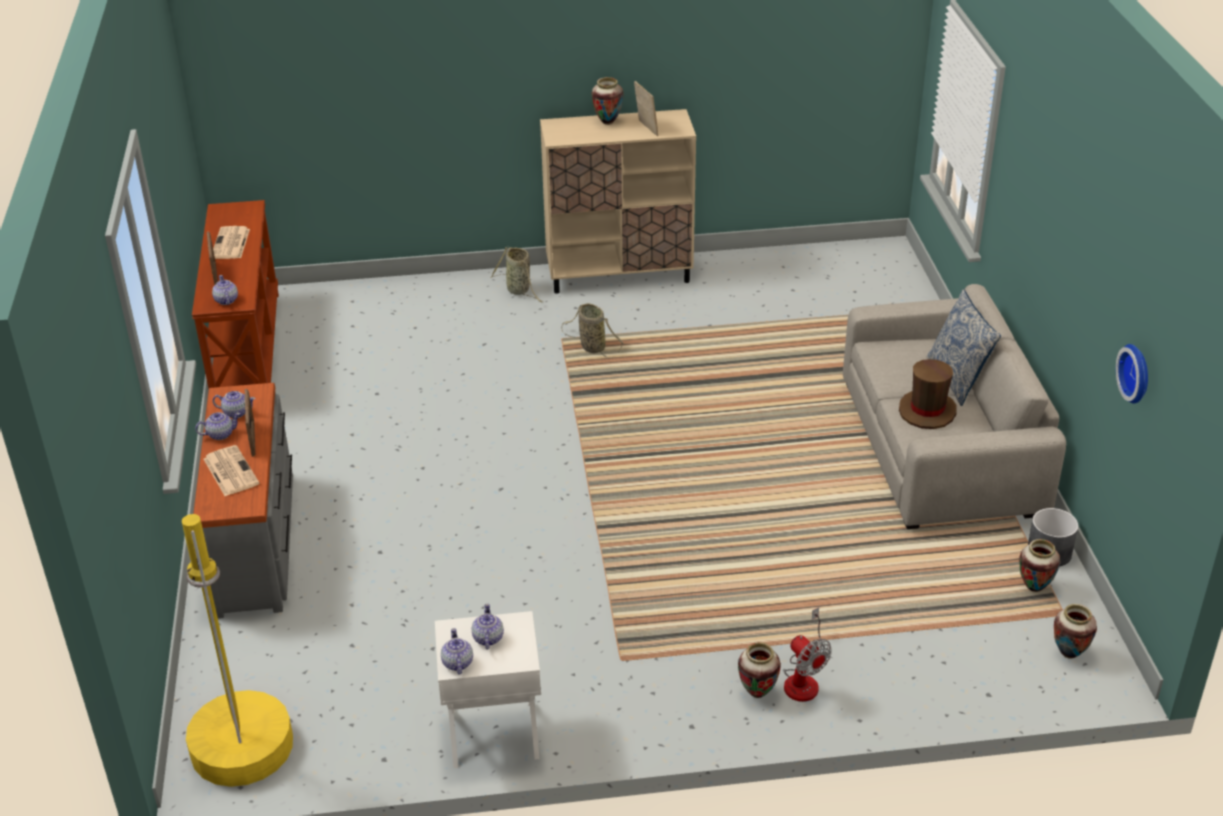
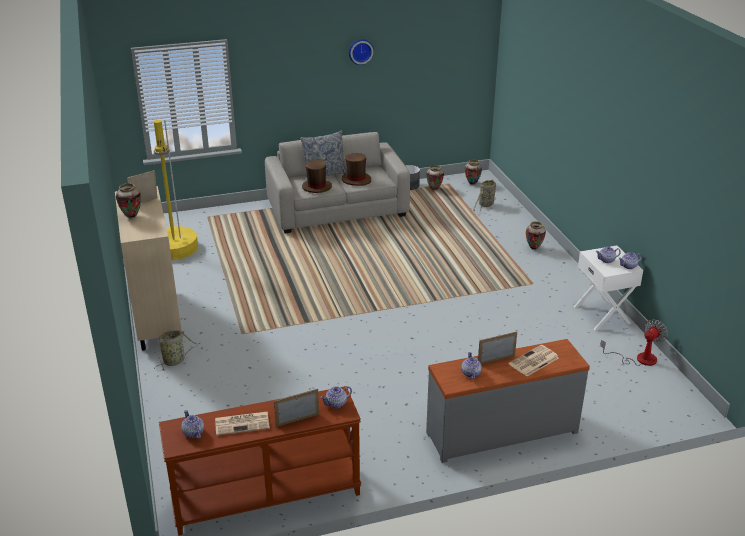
camera: 100 degrees left, 5 degrees down
yellow floor lamp [182,514,293,787] -> yellow floor lamp moved to [153,120,198,260]
teapot [195,412,240,440] -> teapot moved to [181,410,204,439]
basket [561,303,624,358] -> basket moved to [473,179,496,212]
fan [784,607,832,702] -> fan moved to [600,319,668,366]
wall clock [1116,344,1148,404] -> wall clock moved to [349,39,374,65]
none -> brown hat [302,160,332,193]

